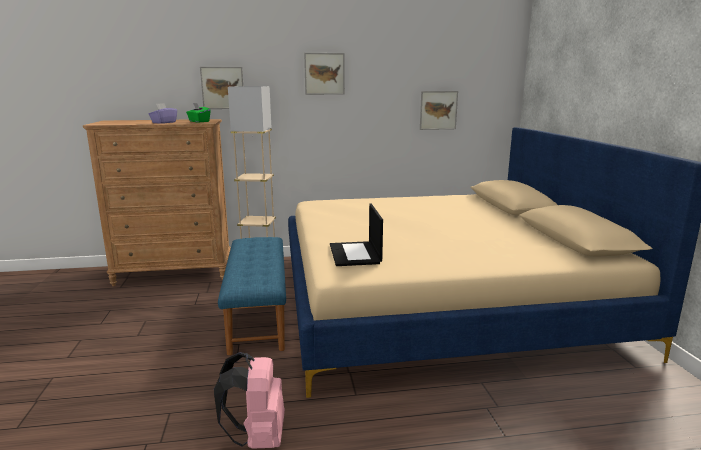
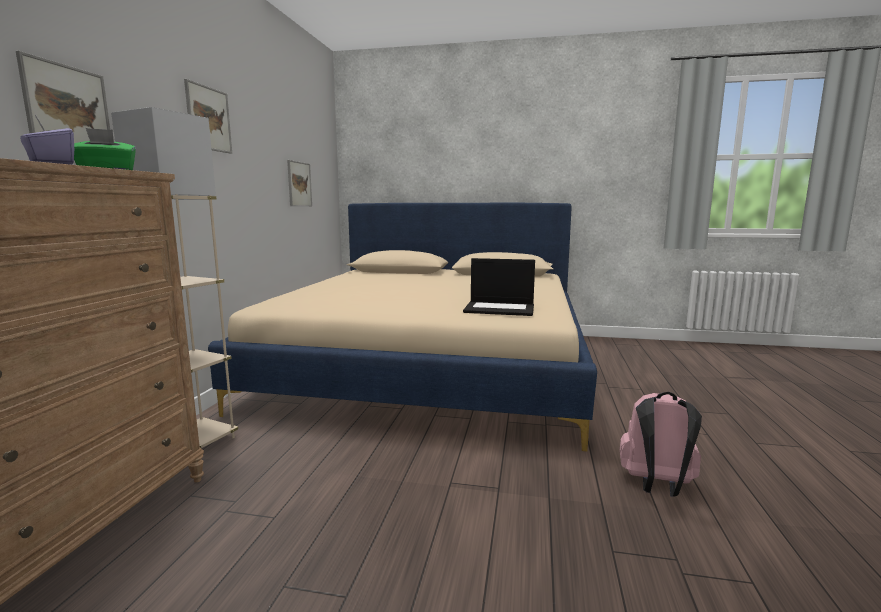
camera: 70 degrees left, 5 degrees down
blue bench [218,237,286,355] -> none

